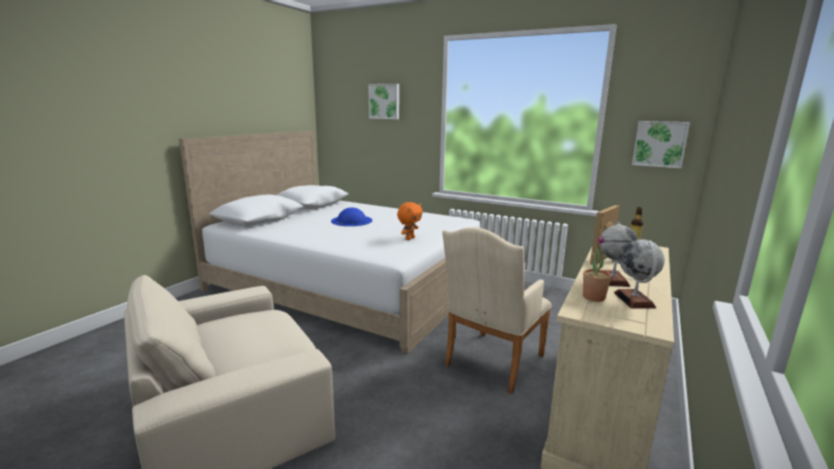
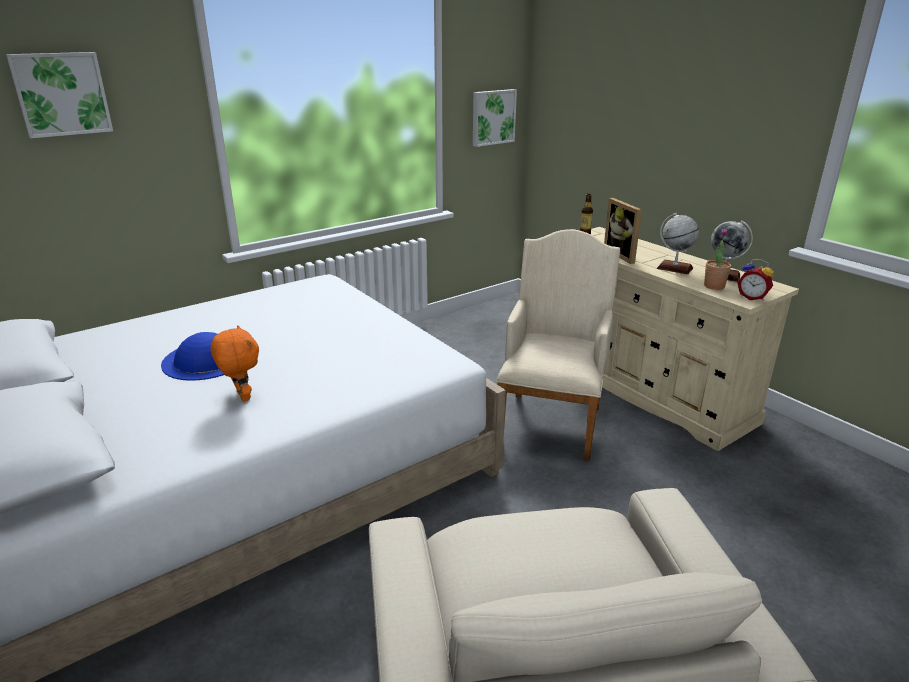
camera: 65 degrees left, 10 degrees up
orange plush toy [397,202,423,240] -> orange plush toy moved to [211,325,259,402]
beige armchair [442,227,552,394] -> beige armchair turned 135 degrees counterclockwise [496,229,620,461]
none -> alarm clock [737,259,774,301]

